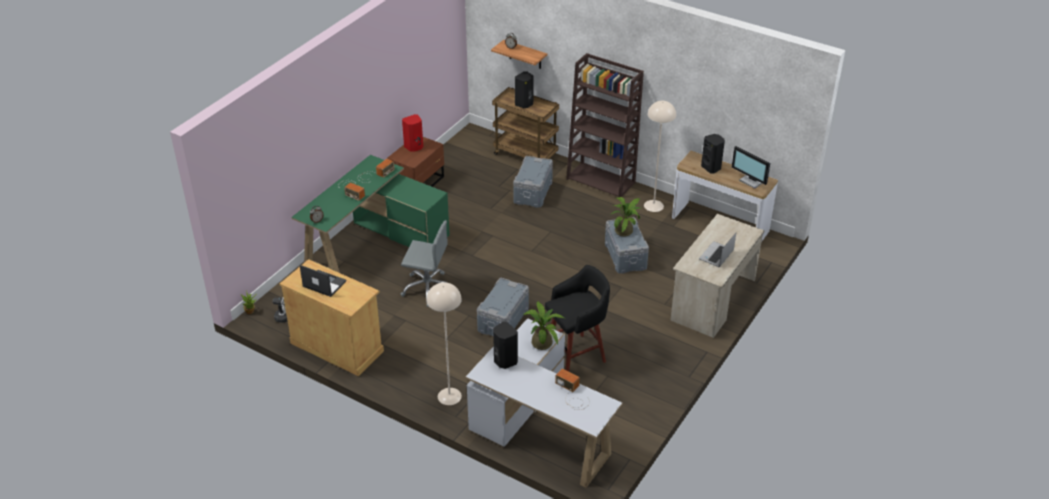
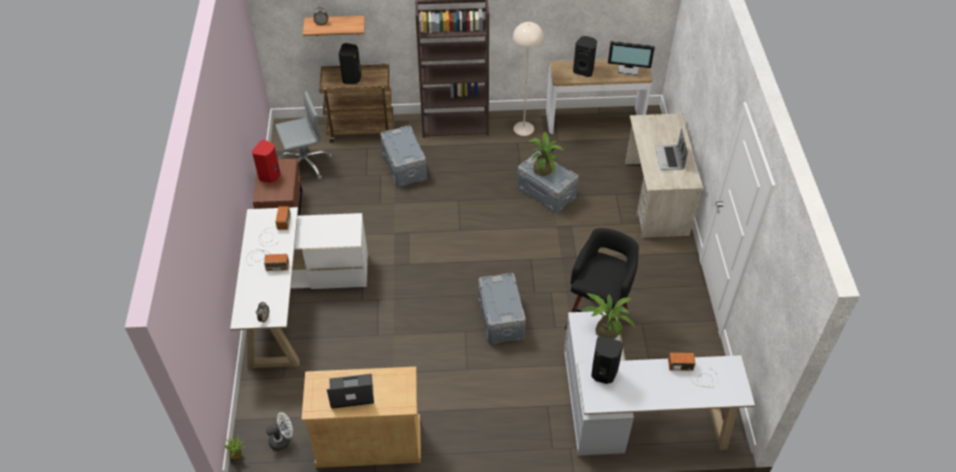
camera: 35 degrees left, 10 degrees up
green desk [291,155,450,273] -> white desk [230,207,368,368]
grey office chair [401,220,447,307] -> grey office chair moved to [275,91,332,180]
beige floor lamp [427,282,462,405] -> none

